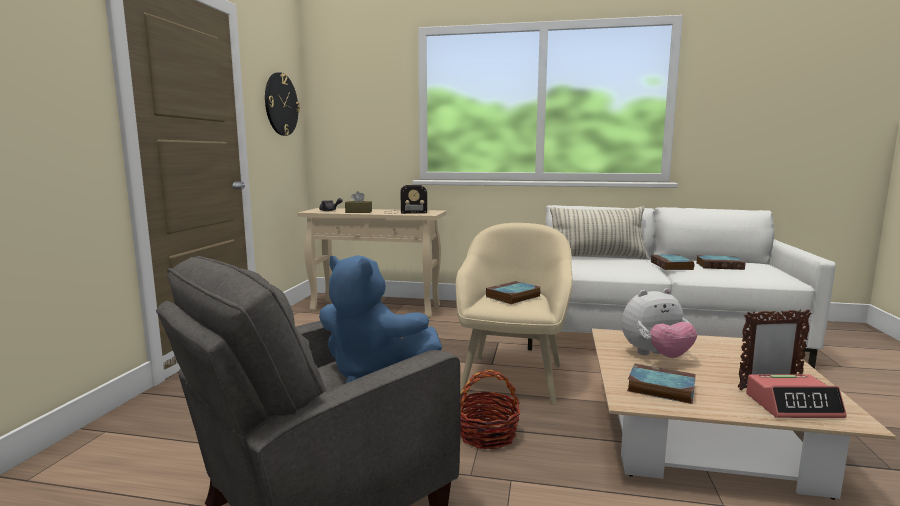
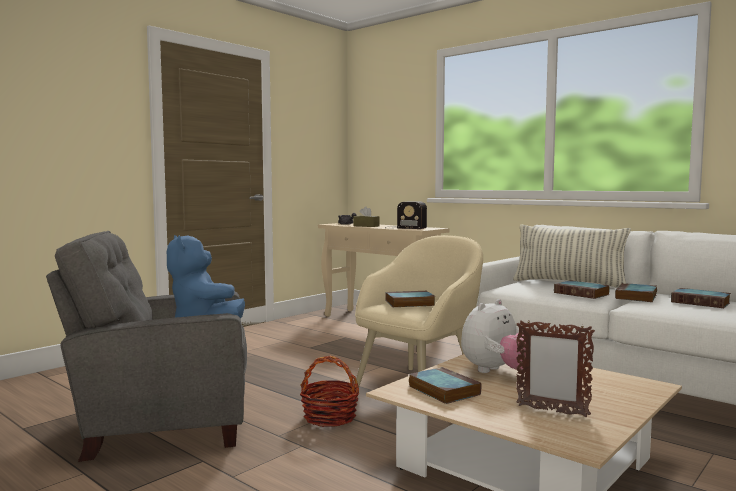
camera: 30 degrees right, 5 degrees down
wall clock [265,72,300,136] -> none
plush toy [622,288,697,358] -> plush toy turned 60 degrees counterclockwise [461,299,526,373]
alarm clock [746,374,847,418] -> none
none -> book [554,280,610,299]

